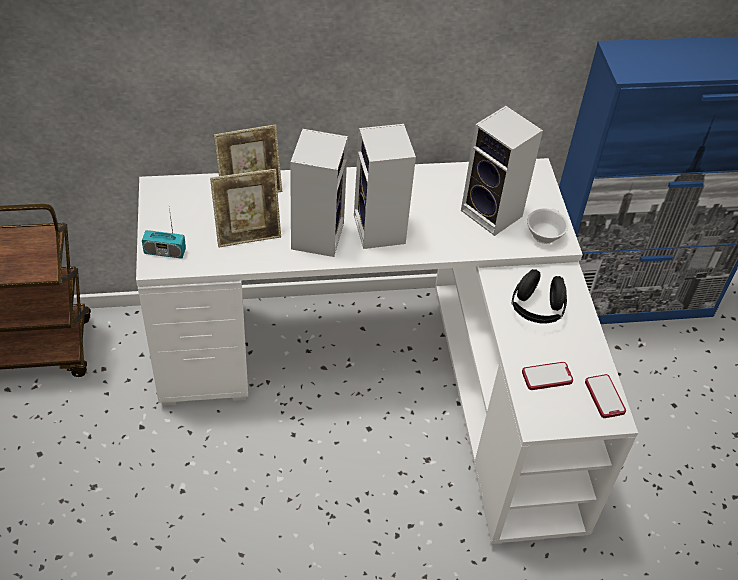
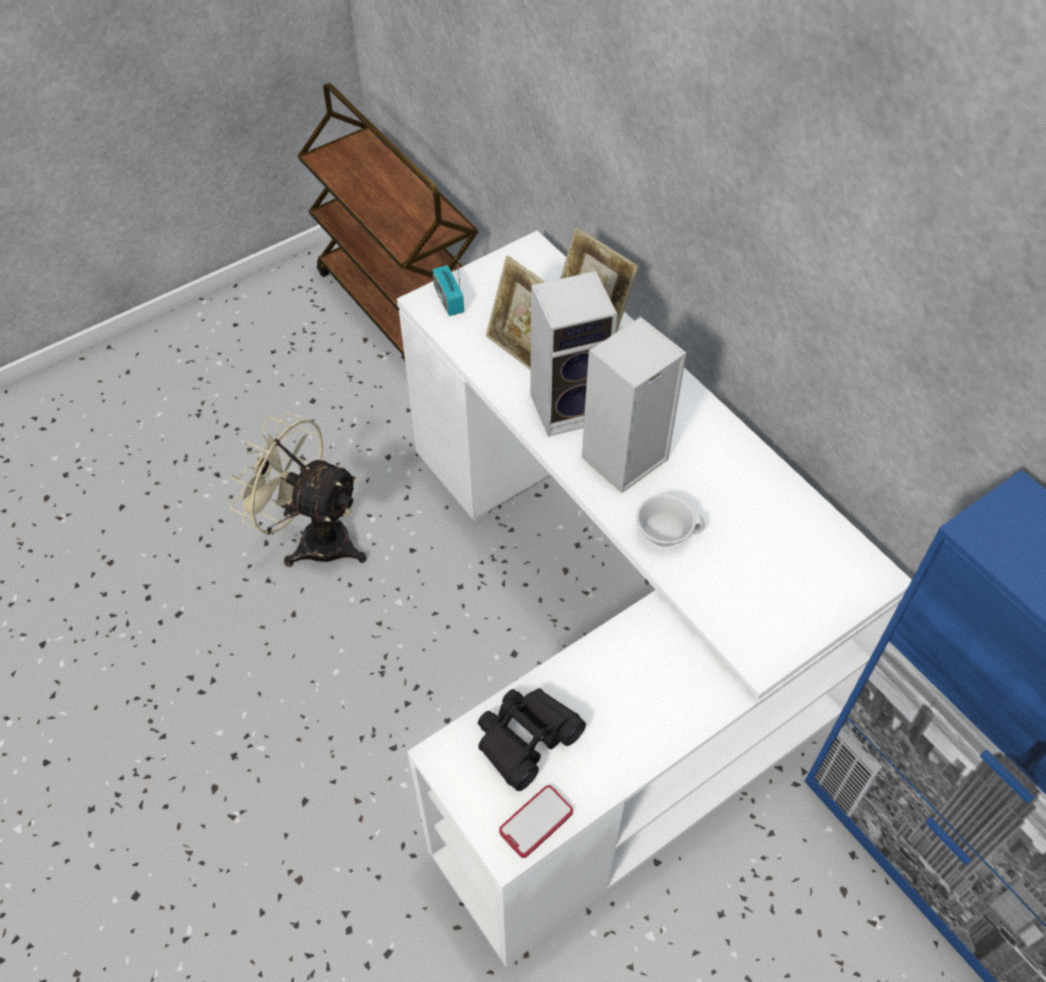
camera: 65 degrees right, 5 degrees up
speaker [461,106,543,236] -> none
black headphones [512,269,567,324] -> none
phone [522,362,573,390] -> black binoculars [478,688,586,791]
white cup [527,209,568,244] -> white cup moved to [636,494,705,547]
none -> beige fan [230,412,367,567]

